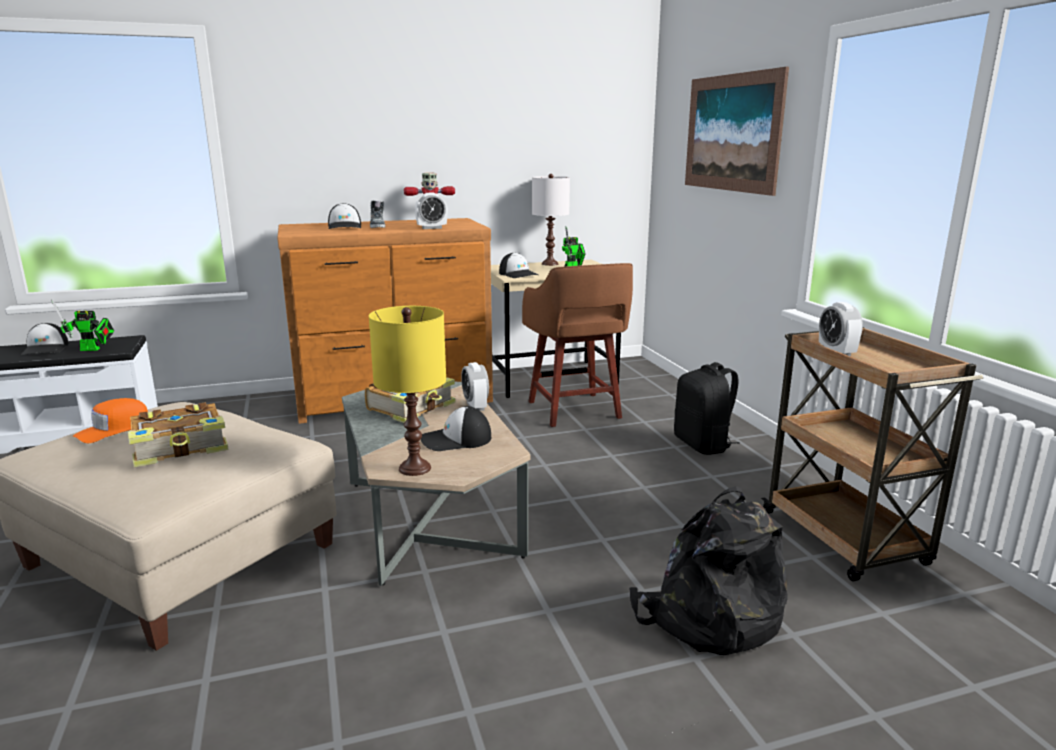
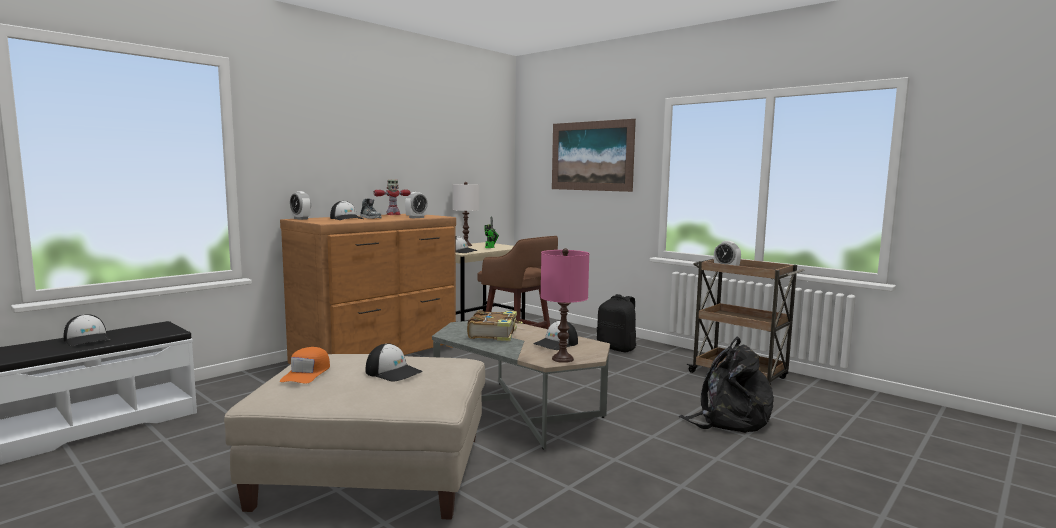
camera: 30 degrees left, 10 degrees down
toy robot [51,300,114,351] -> none
book [128,402,229,467] -> cap [366,343,423,382]
yellow table lamp [369,306,446,476] -> pink table lamp [541,248,589,363]
alarm clock [461,362,489,411] -> alarm clock moved to [290,191,311,220]

